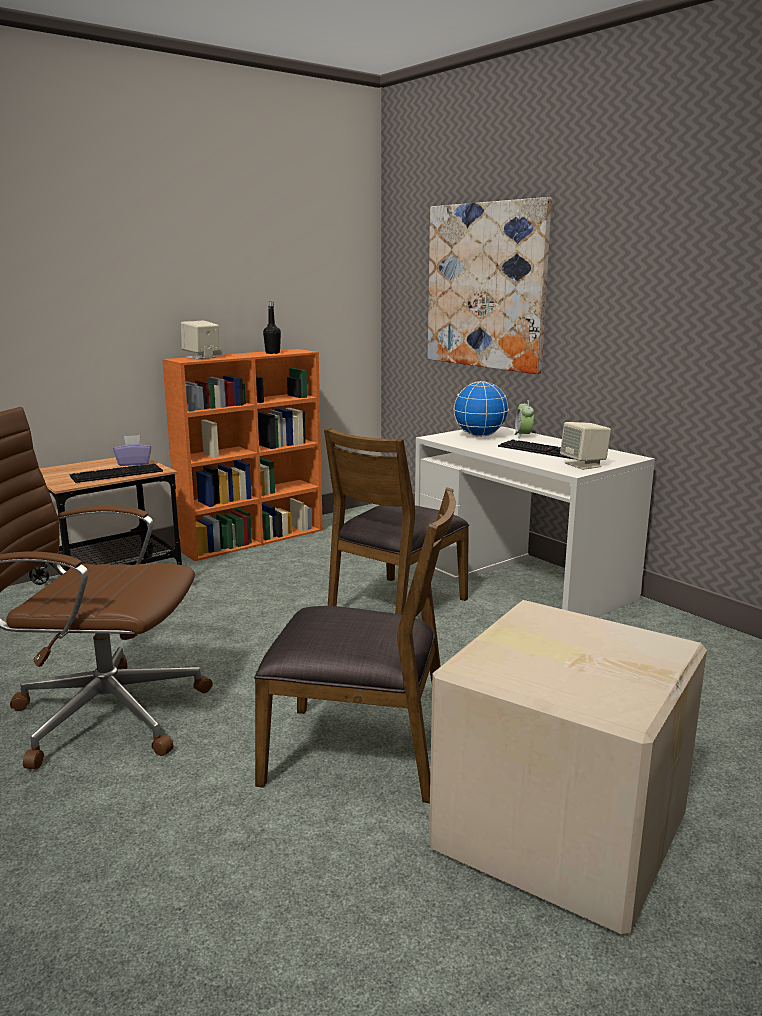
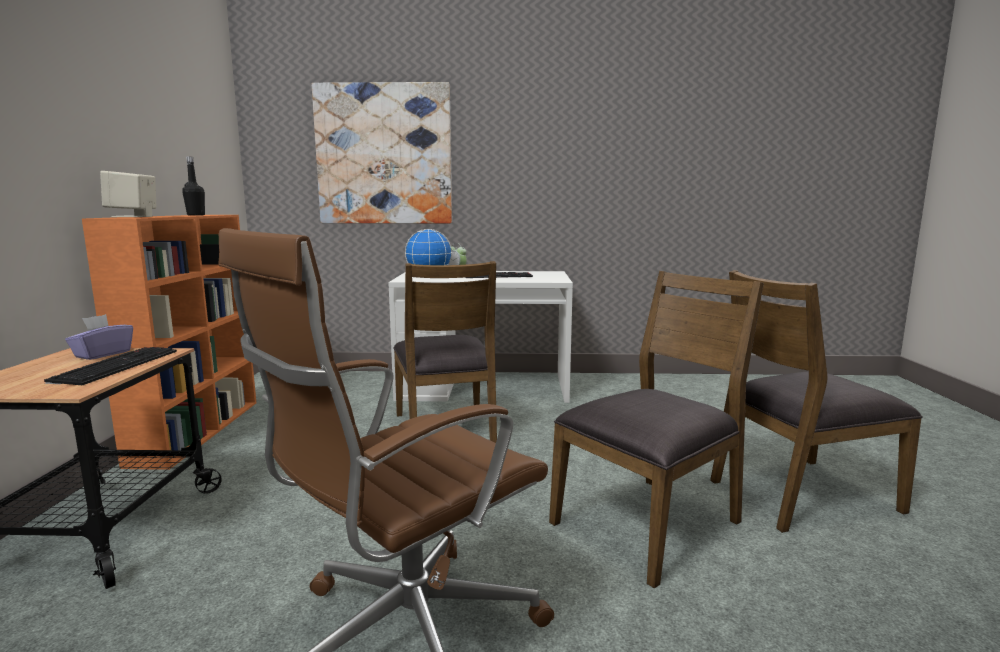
camera: 50 degrees left, 5 degrees down
cardboard box [429,600,707,935] -> brown chair [710,270,923,533]
beige speaker [560,422,611,470] -> none

